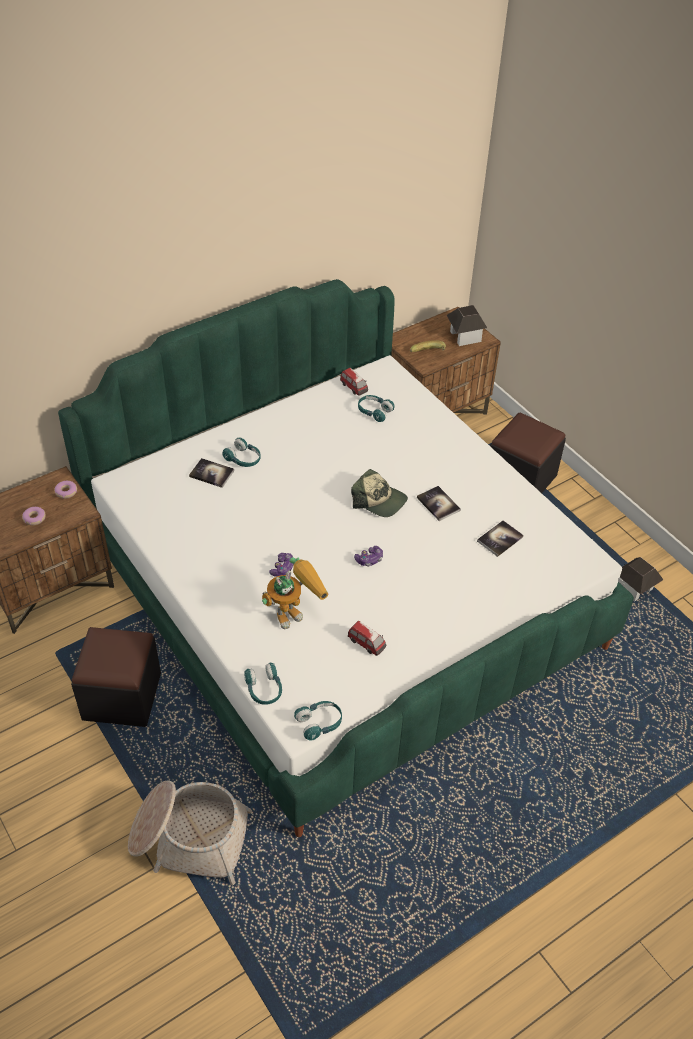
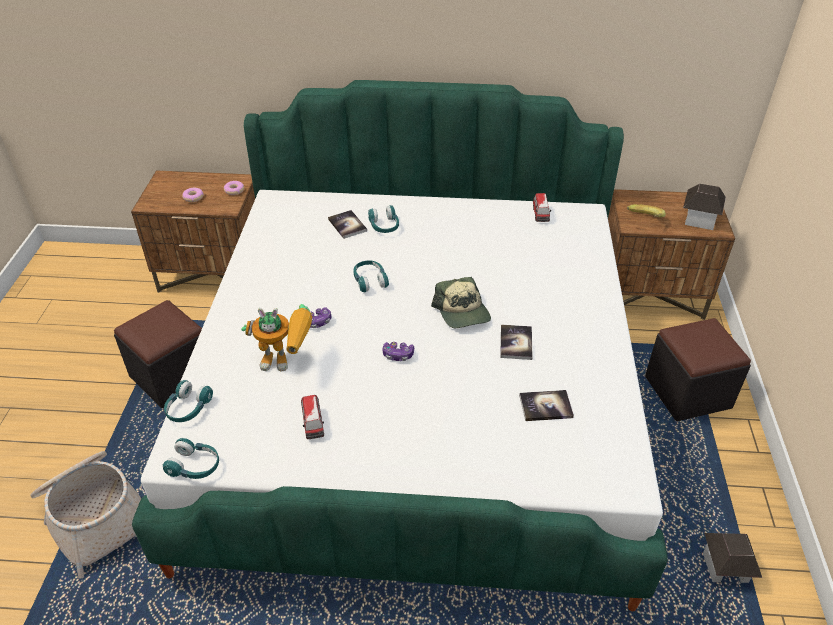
camera: 40 degrees right, 5 degrees down
turquoise headphones [358,395,395,422] -> turquoise headphones moved to [353,261,389,292]

